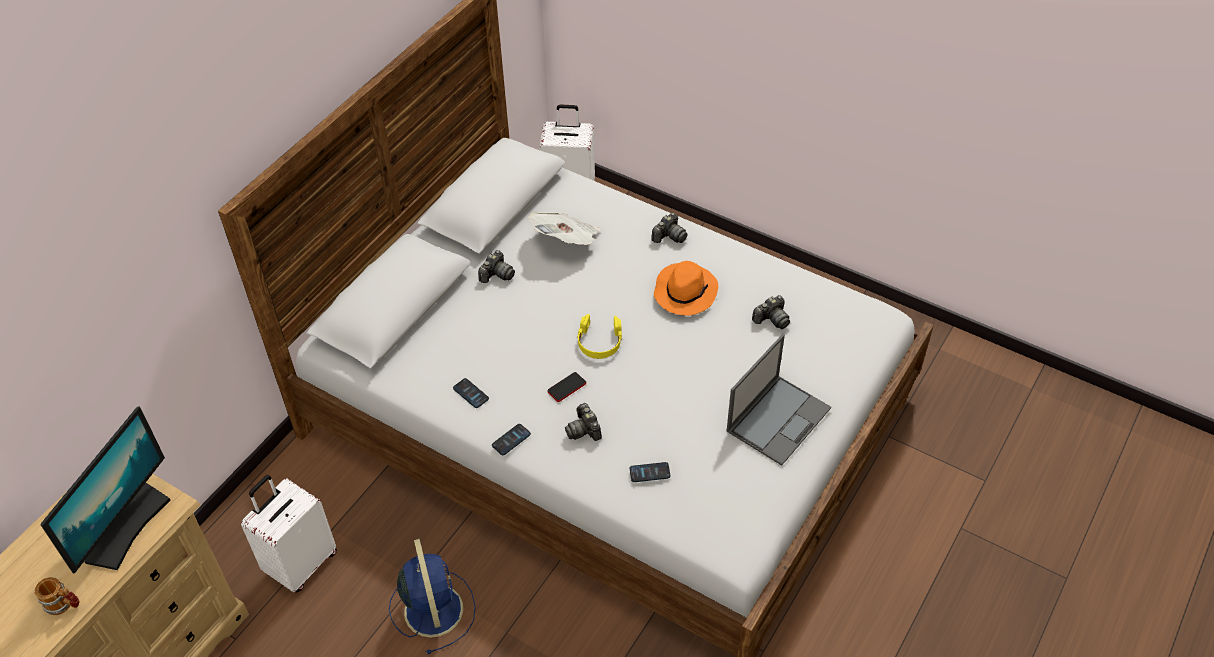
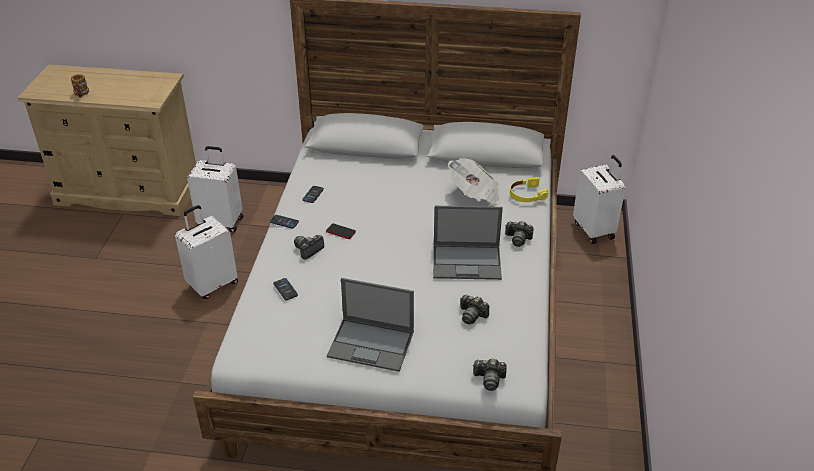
camera: 65 degrees right, 10 degrees down
monitor [41,406,171,574] -> none
blue fan [389,539,476,654] -> white suitcase [175,205,238,299]
camera [478,250,515,283] -> camera moved to [473,359,507,391]
yellow headphones [577,314,622,359] -> yellow headphones moved to [510,177,548,202]
orange hat [654,261,718,316] -> laptop [433,206,503,280]

